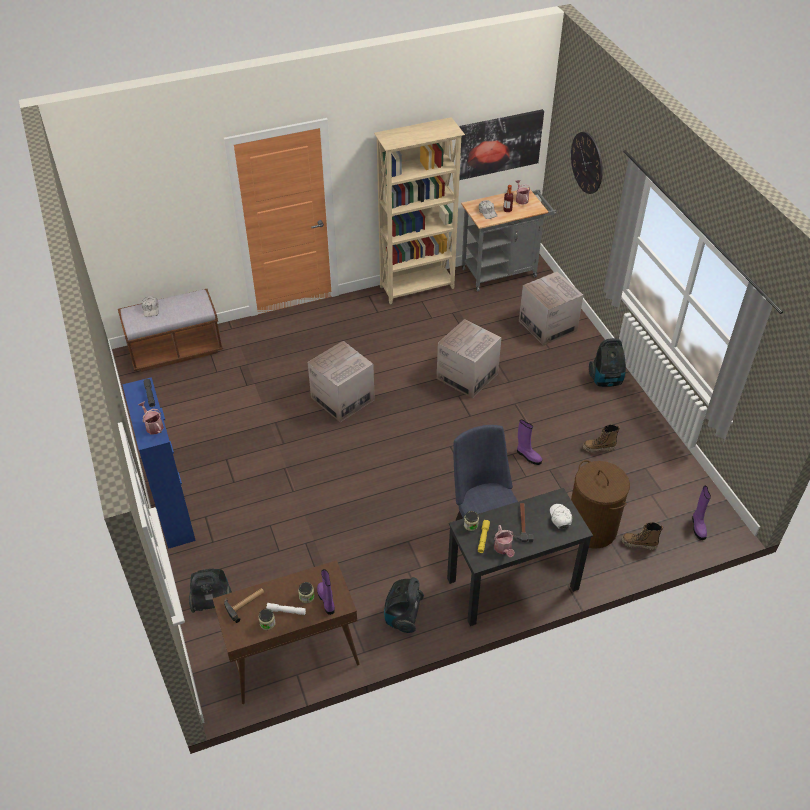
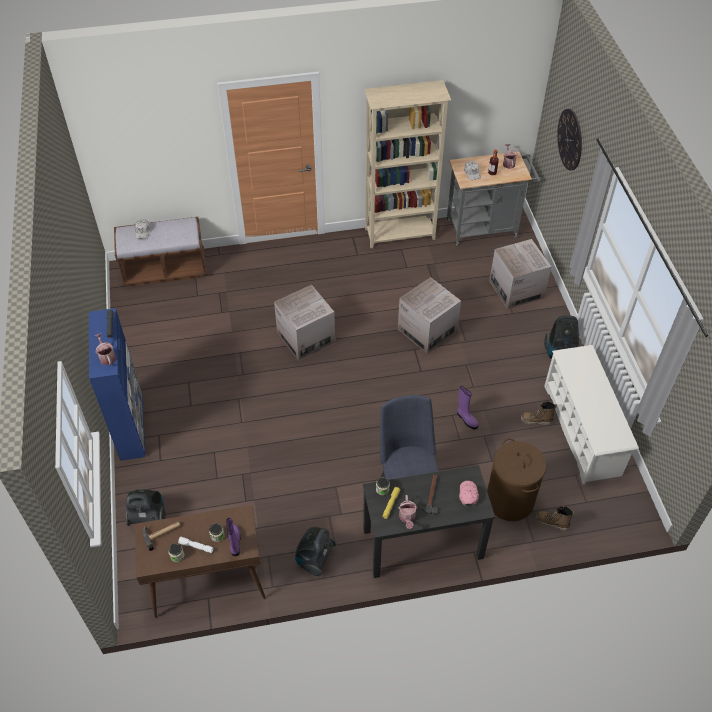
camera: 10 degrees right, 5 degrees up
picture [459,109,544,180] -> none
white cap [550,504,572,529] -> pink cap [459,481,479,506]
purple boot [692,486,711,540] -> none
none -> white shoe rack [544,345,639,484]

